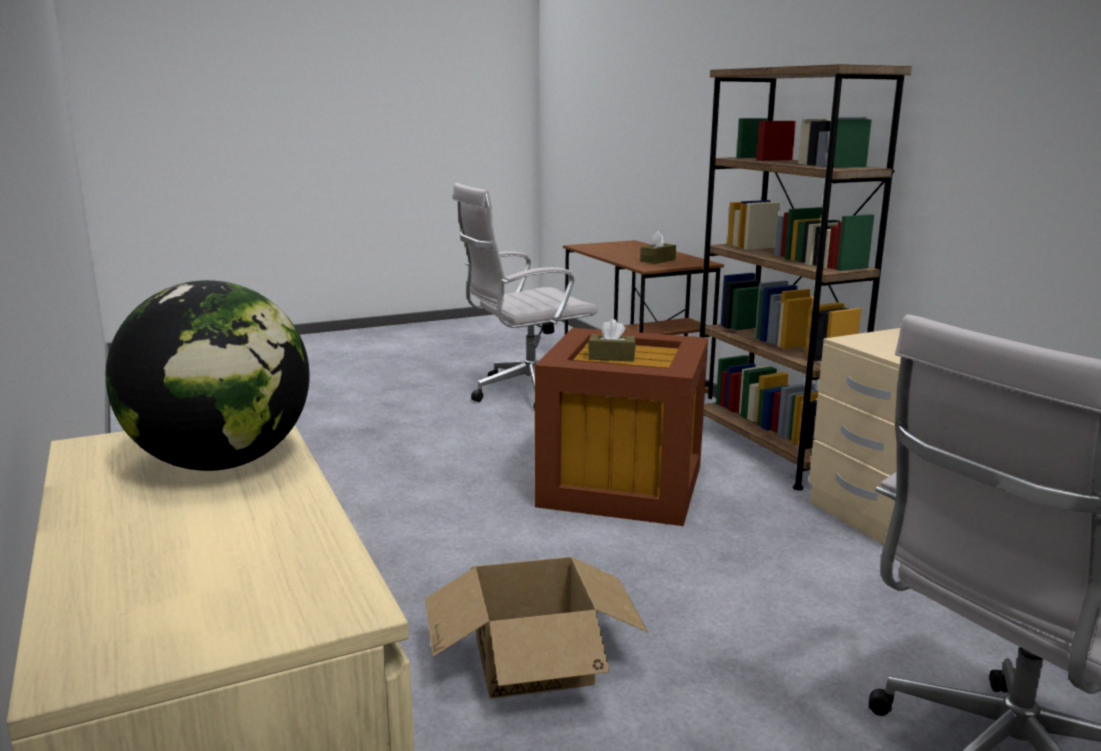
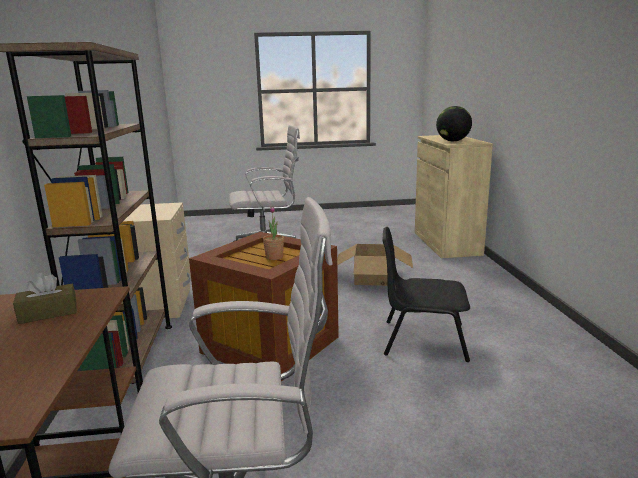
camera: 160 degrees left, 0 degrees up
brown tissue box [588,319,636,361] -> potted plant [263,207,284,260]
none -> black chair [382,227,470,362]

